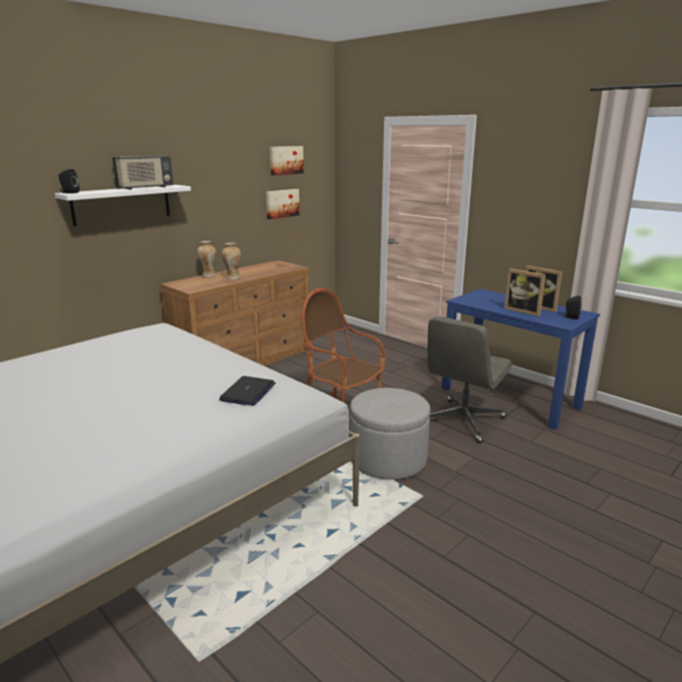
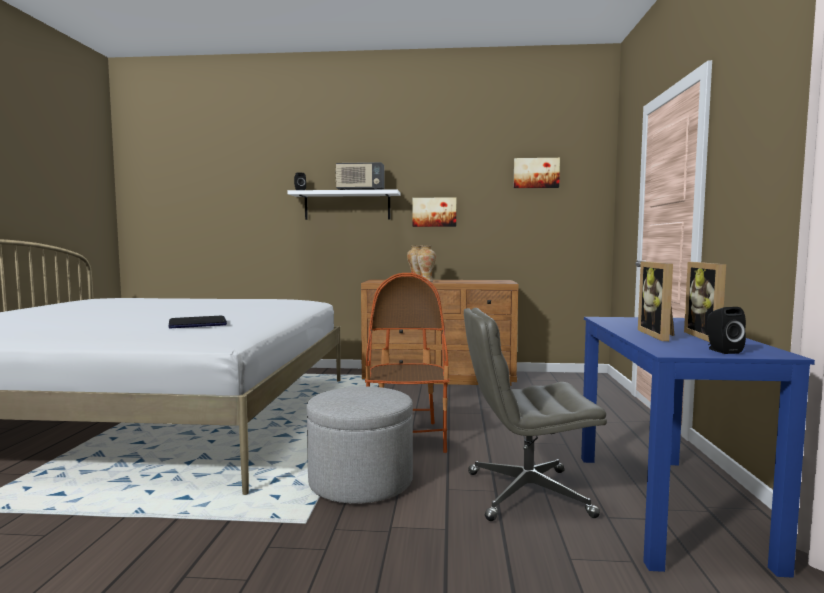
camera: 50 degrees right, 15 degrees down
picture [266,189,300,219] -> picture moved to [413,197,456,227]

